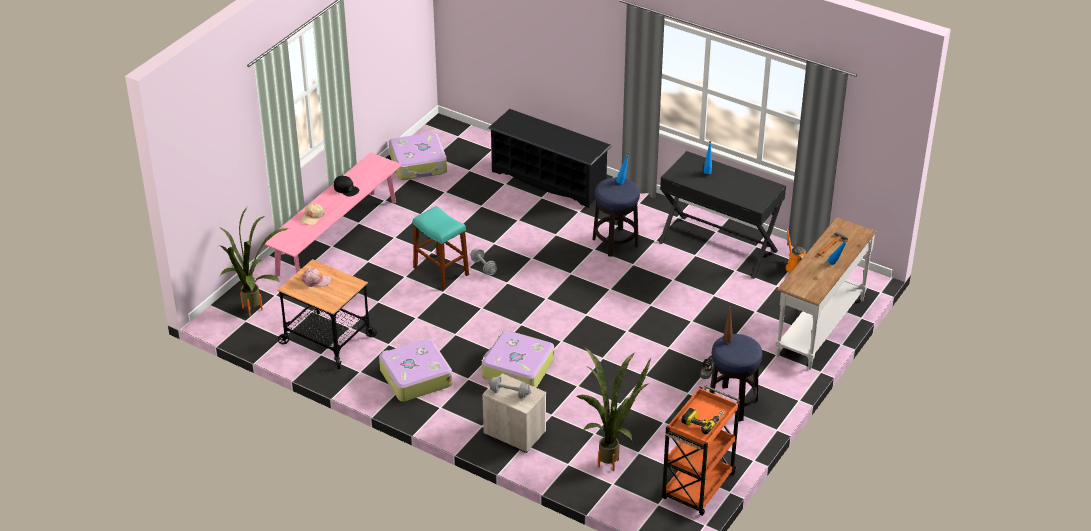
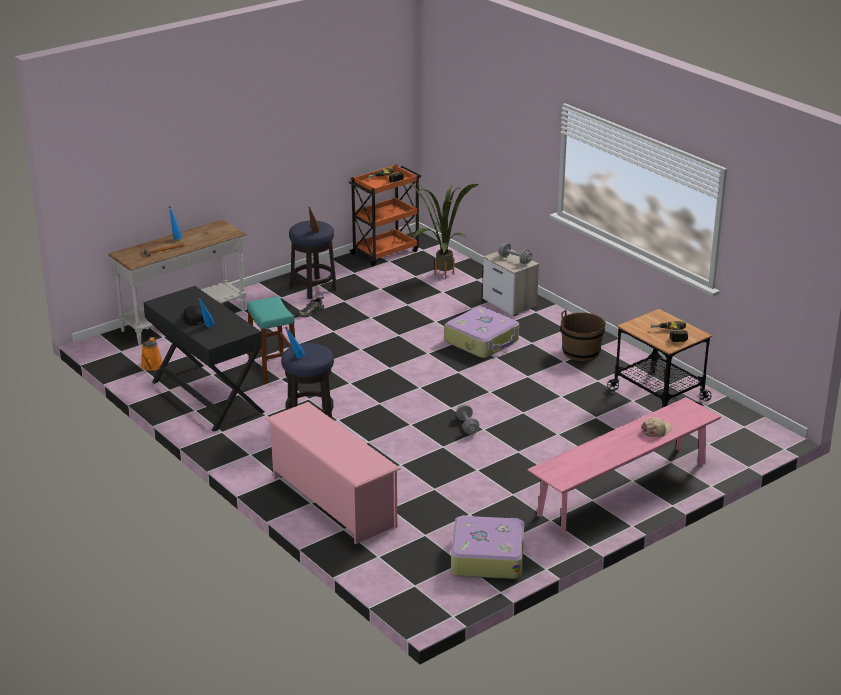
camera: 160 degrees left, 10 degrees down
potted plant [219,207,289,316] -> none
pink cap [302,268,331,287] -> power drill [651,321,688,342]
black cap [334,176,359,197] -> black cap moved to [179,306,204,326]
suitcase [379,338,452,402] -> brown bucket [560,310,606,361]
turquoise stool [413,206,469,290] -> turquoise stool moved to [247,296,295,383]
black shoe rack [488,109,612,208] -> pink shoe rack [266,402,401,544]

